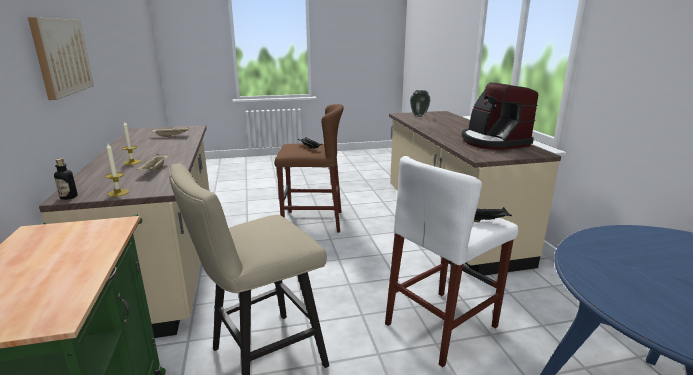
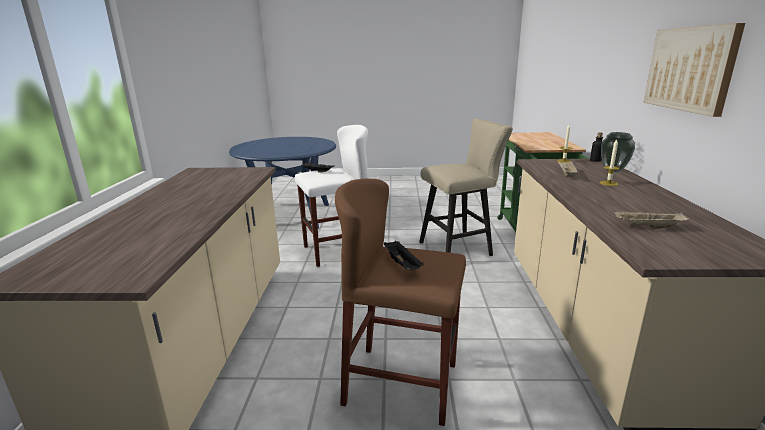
camera: 165 degrees left, 0 degrees up
vase [410,90,431,117] -> vase moved to [601,132,635,172]
coffee machine [461,83,538,150] -> none

